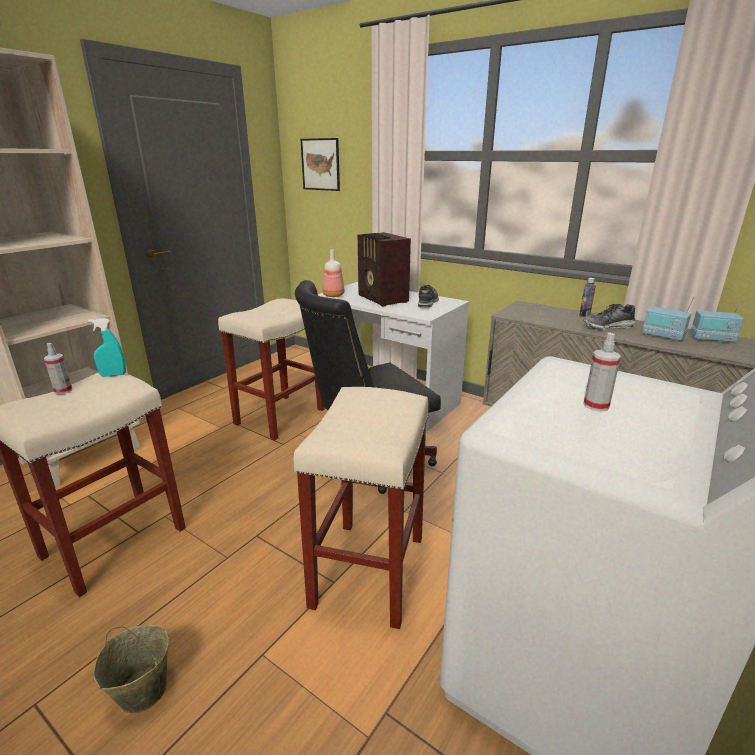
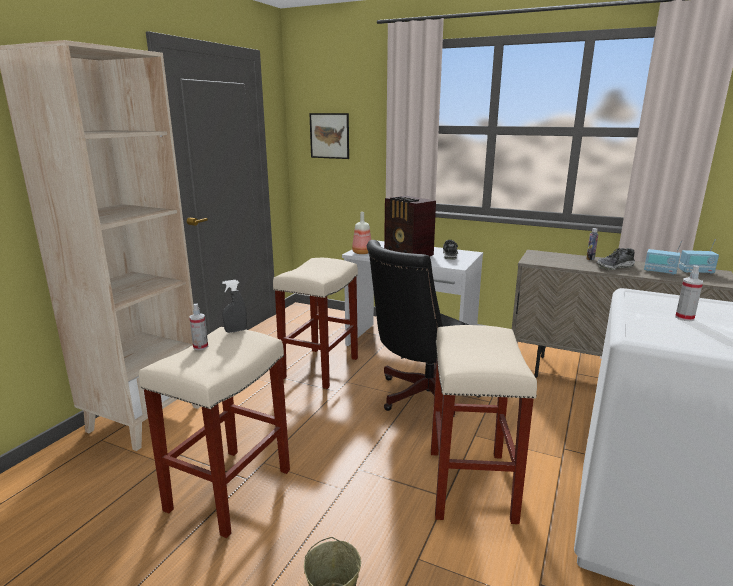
camera: 10 degrees left, 5 degrees down
turquoise spray bottle [88,318,126,377] -> grey spray bottle [222,280,247,333]

